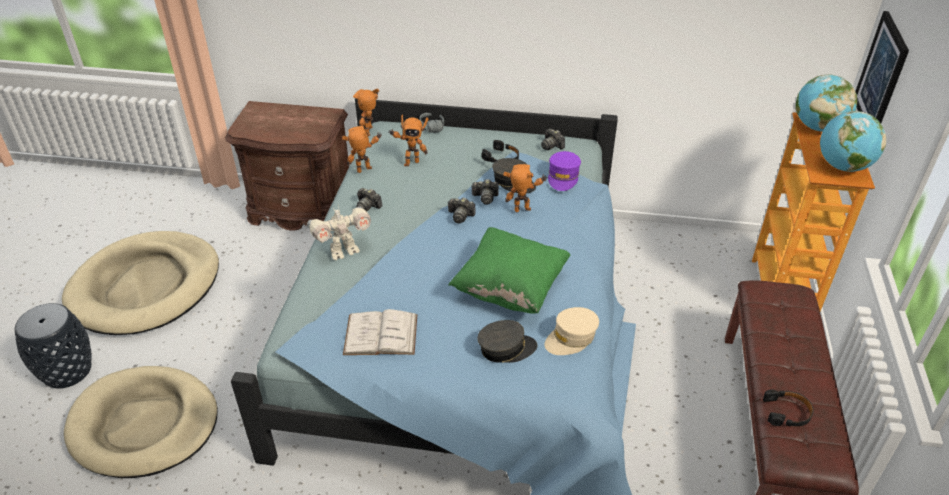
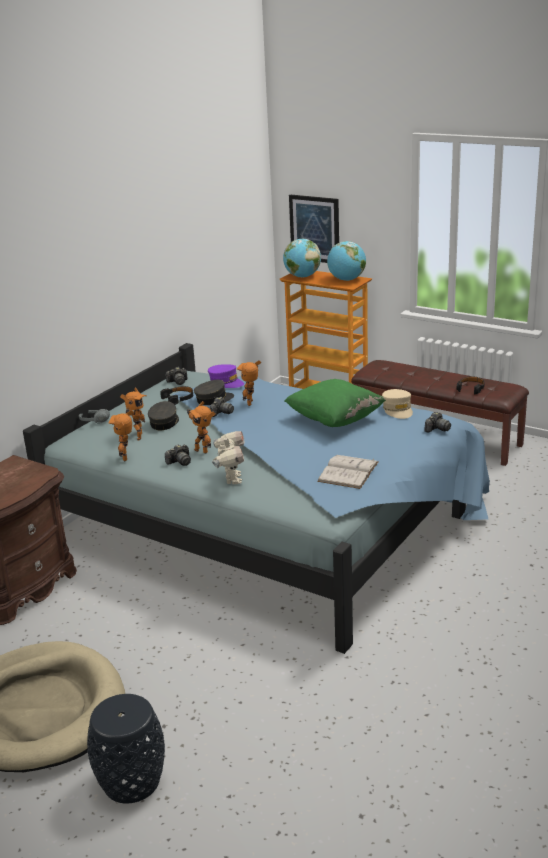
camera: 65 degrees left, 15 degrees down
beige dog bed [64,366,218,478] -> none
toy robot [353,89,379,133] -> toy robot moved to [187,401,215,454]
camera [447,198,476,224] -> camera moved to [424,412,451,432]
grey cap [478,320,537,363] -> grey cap moved to [148,401,179,430]

